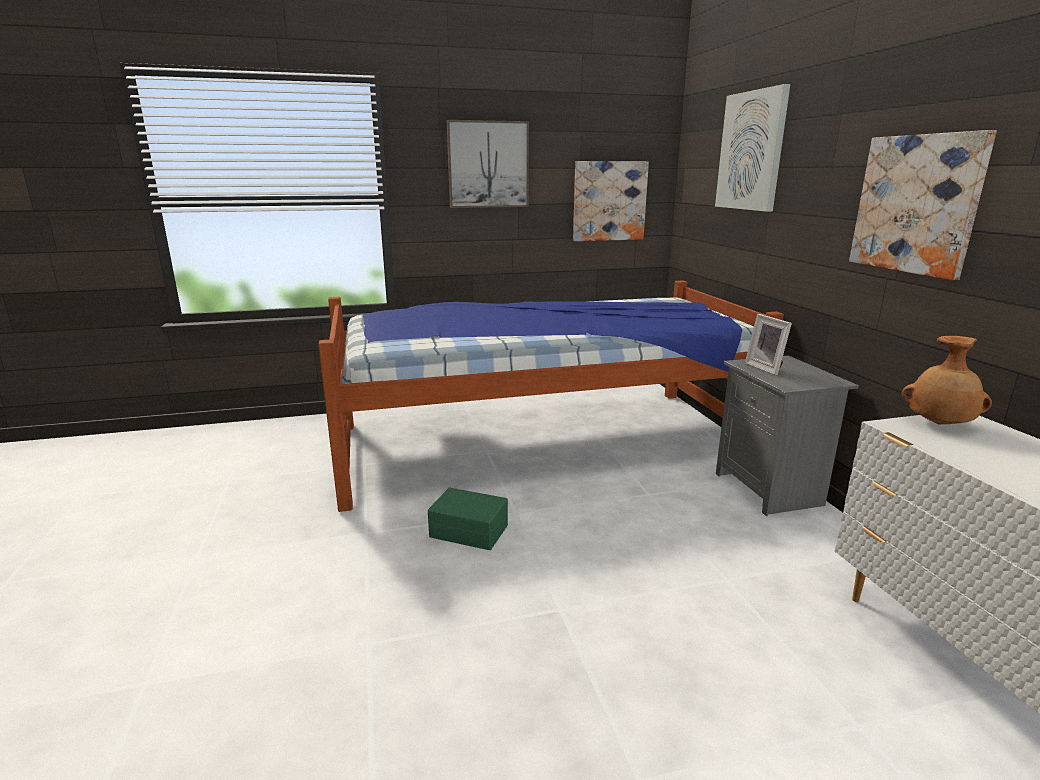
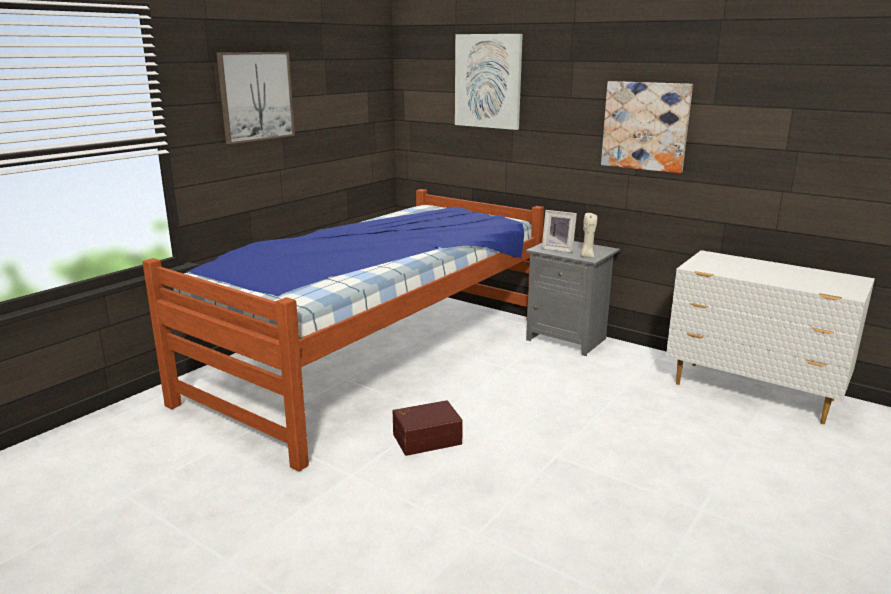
camera: 40 degrees left, 0 degrees up
green storage box [428,488,508,550] -> brown storage box [393,400,463,456]
picture [573,161,649,241] -> none
brown vase [902,336,992,424] -> none
none -> beige candle [580,213,597,258]

